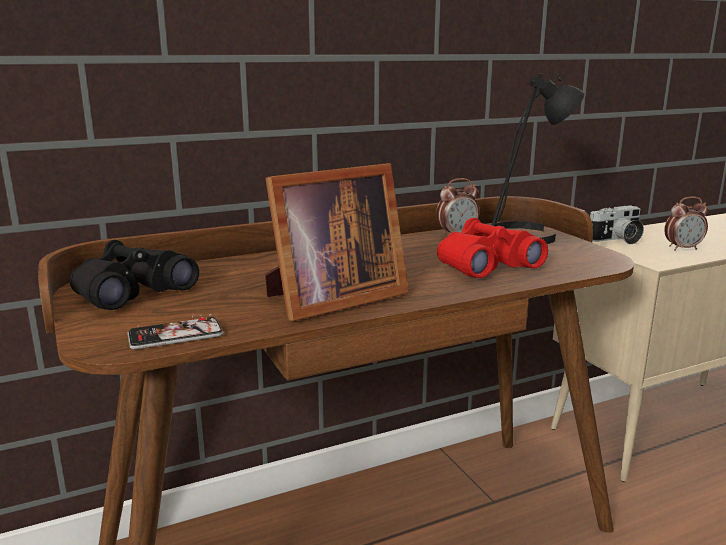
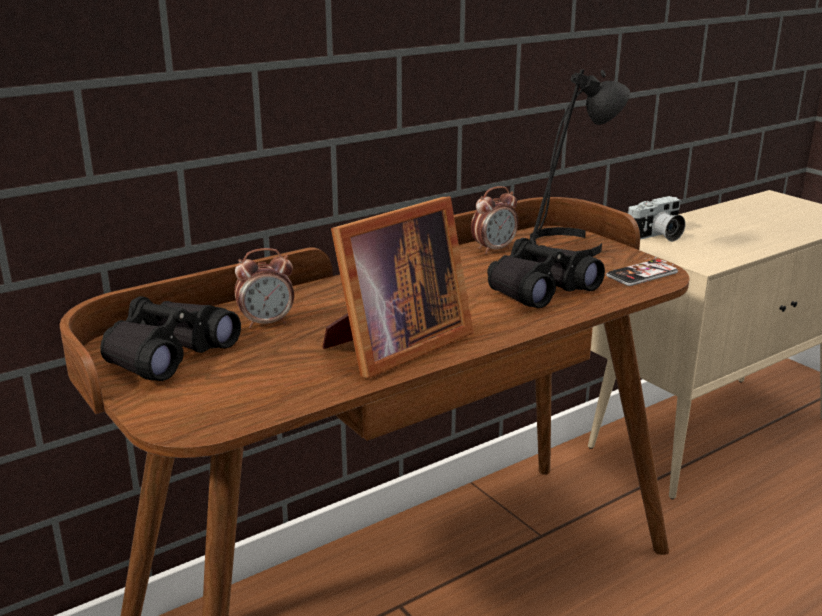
camera: 10 degrees left, 5 degrees up
phone [128,314,223,350] -> phone moved to [606,257,678,286]
red binoculars [437,218,548,278] -> black binoculars [487,238,605,308]
alarm clock [664,196,709,251] -> alarm clock moved to [234,248,294,329]

